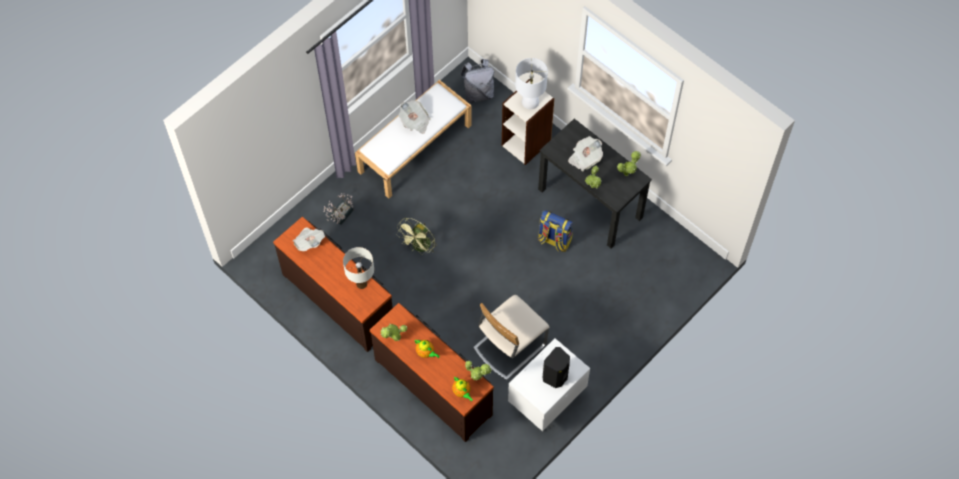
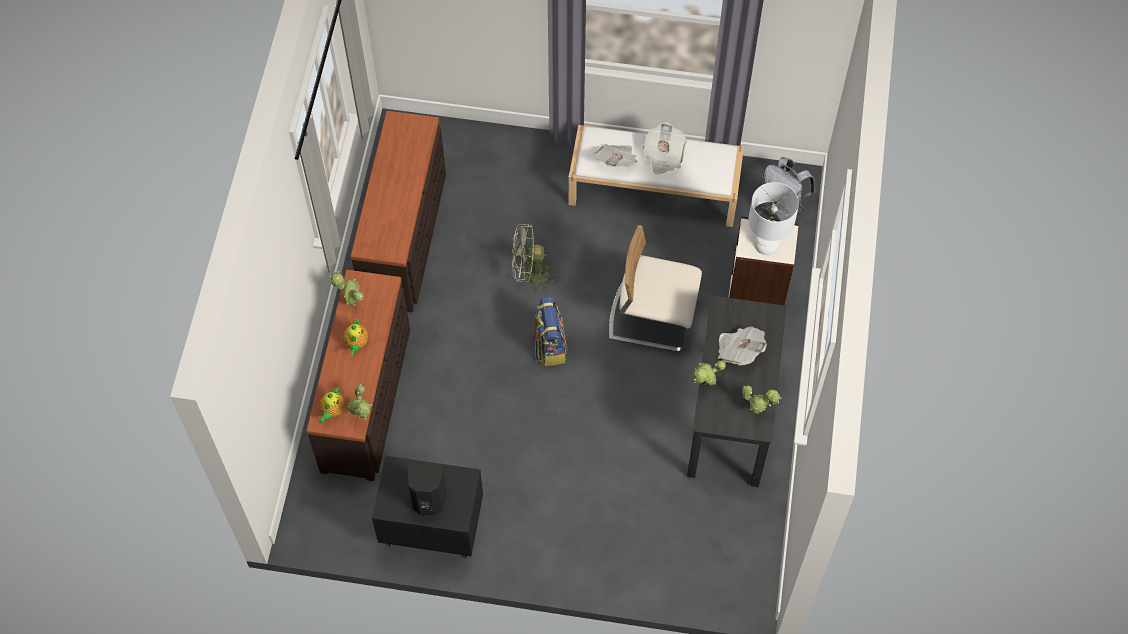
camera: 55 degrees right, 0 degrees up
newspaper [293,227,325,251] -> newspaper moved to [594,144,637,167]
potted plant [323,193,353,225] -> none
white table lamp [343,247,374,289] -> none
beige chair [473,295,549,380] -> beige chair moved to [609,225,702,352]
white nightstand [508,338,590,432] -> black nightstand [372,456,483,558]
backpack [538,210,573,252] -> backpack moved to [532,297,568,366]

